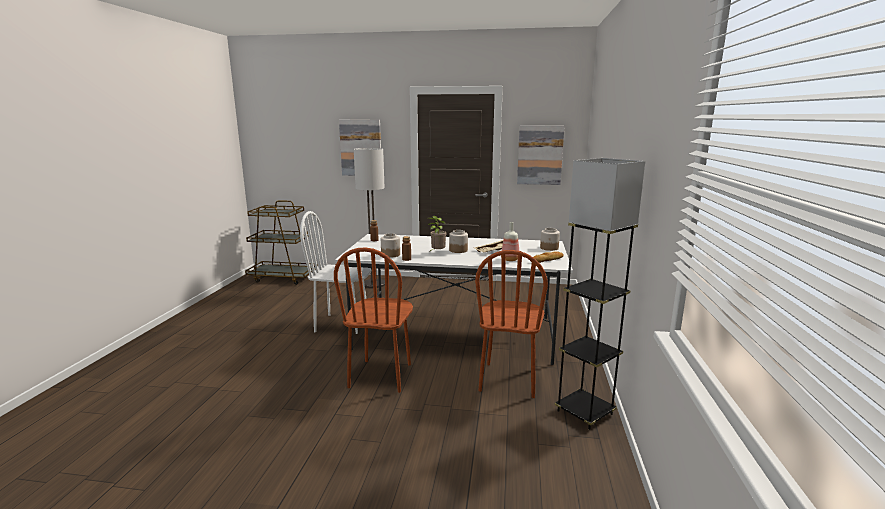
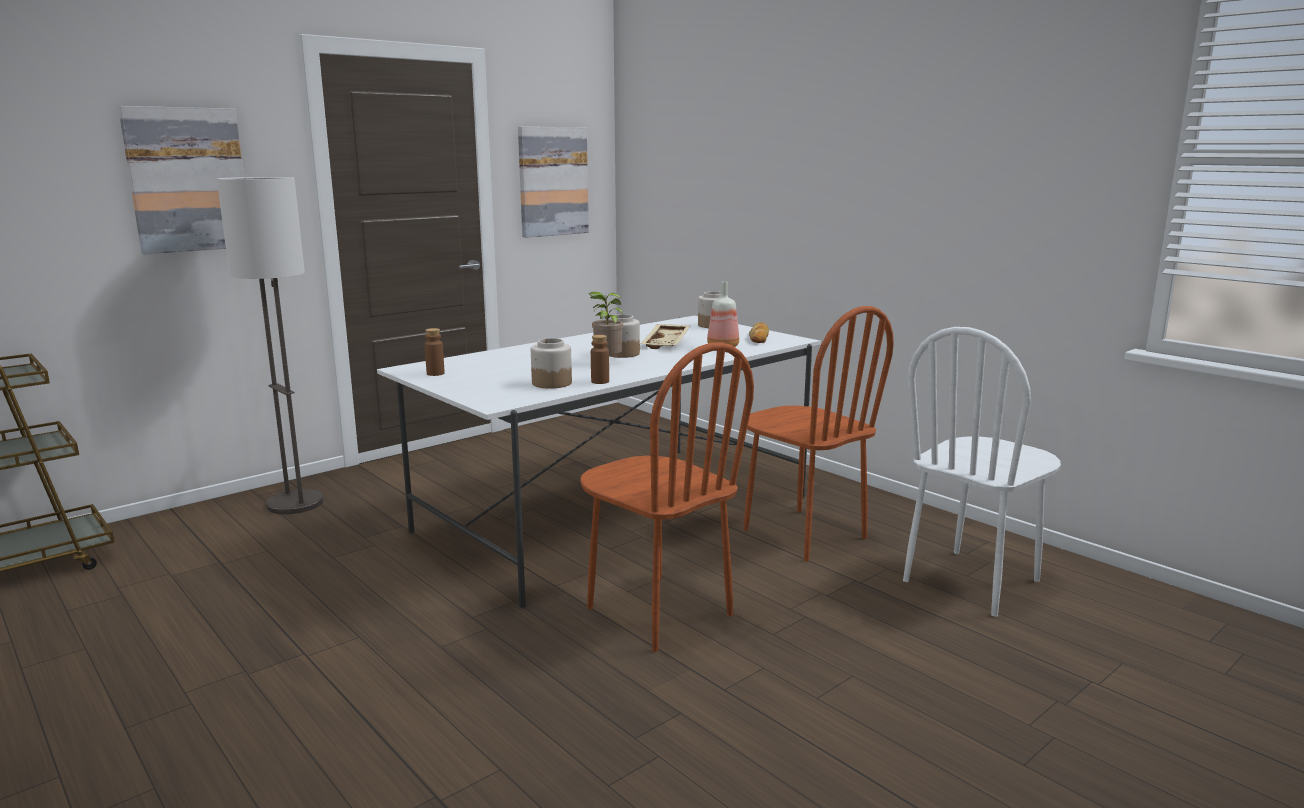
camera: 50 degrees left, 0 degrees up
white chair [300,211,372,334] -> white chair moved to [903,327,1061,617]
grey floor lamp [555,158,645,430] -> none

